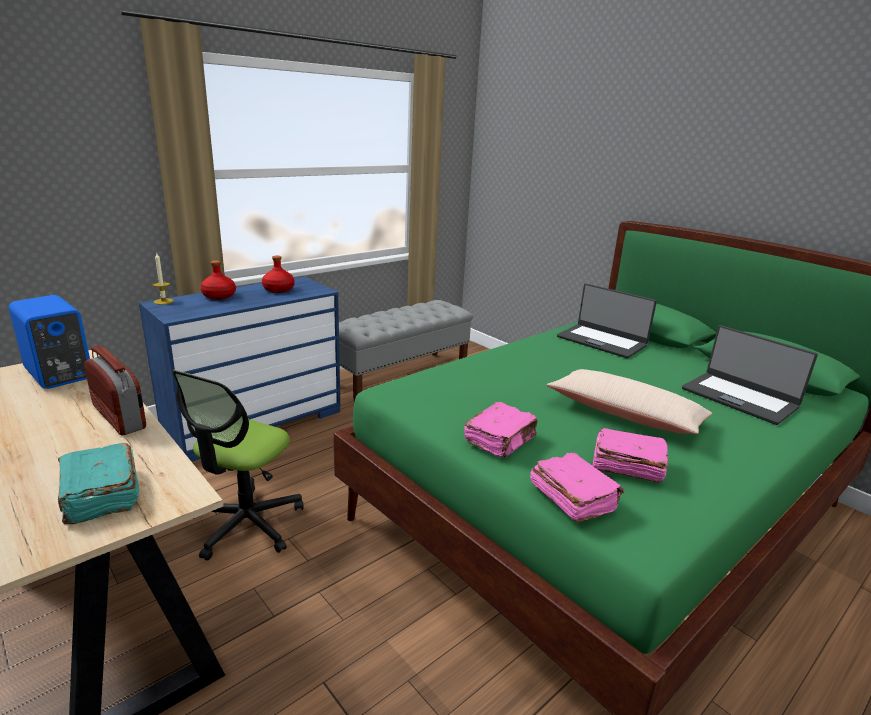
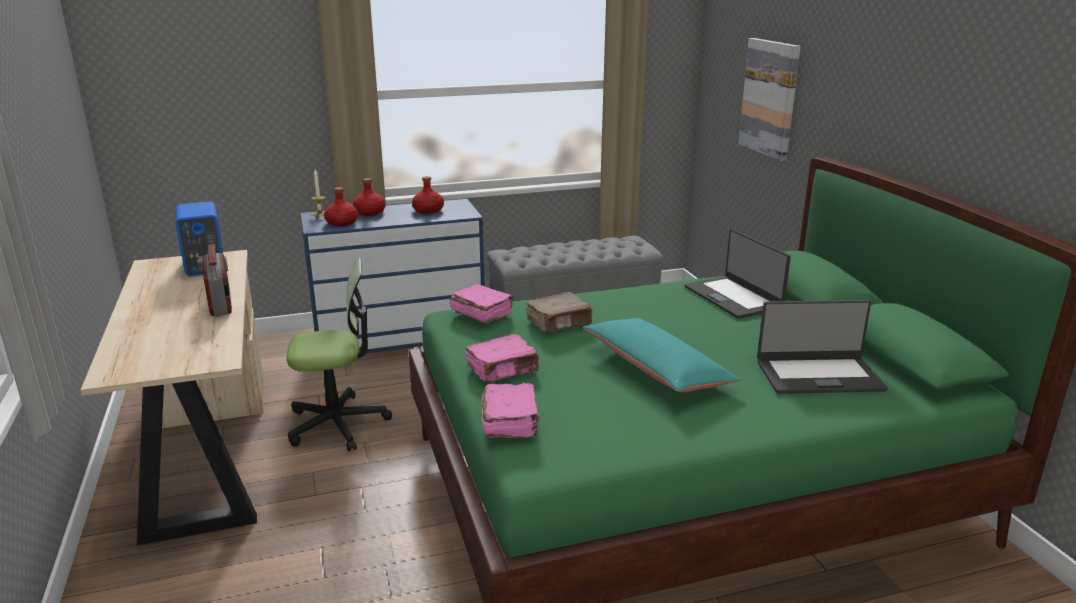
camera: 25 degrees right, 0 degrees up
turquoise book [58,443,139,524] -> none
office chair [171,370,304,560] -> office chair turned 150 degrees counterclockwise [287,258,392,451]
beige pillow [546,369,712,434] -> turquoise pillow [583,318,740,392]
pink book [591,428,668,483] -> pink book moved to [449,284,514,323]
laptop [682,325,818,425] -> laptop turned 75 degrees counterclockwise [757,300,888,394]
none -> red bottle [324,187,358,226]
none -> brown book [526,292,593,332]
none -> picture [738,38,801,161]

